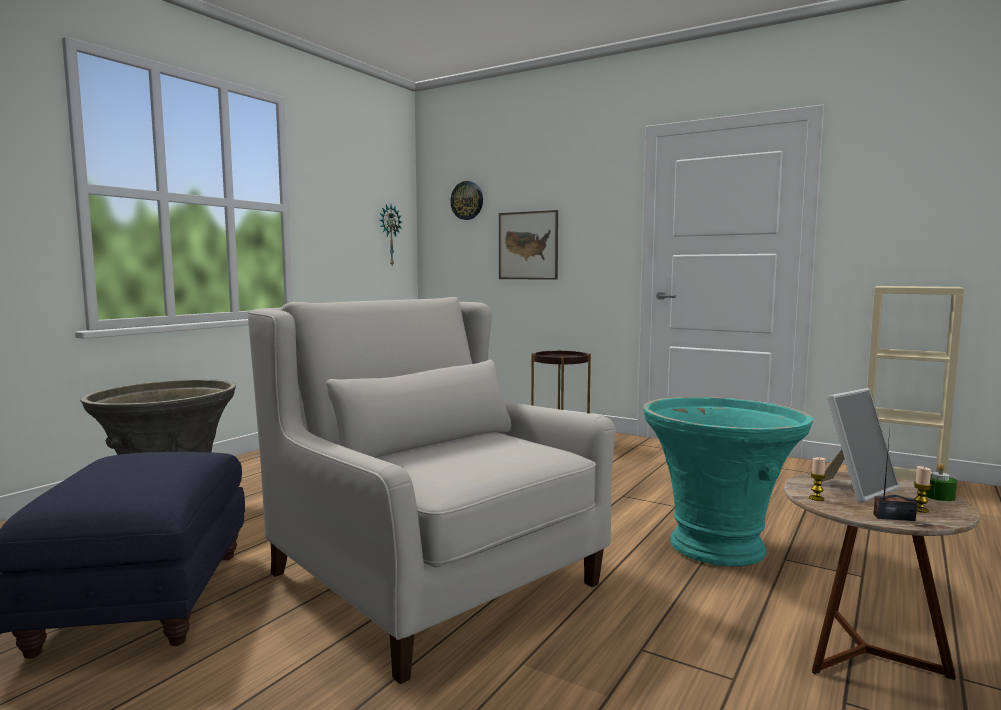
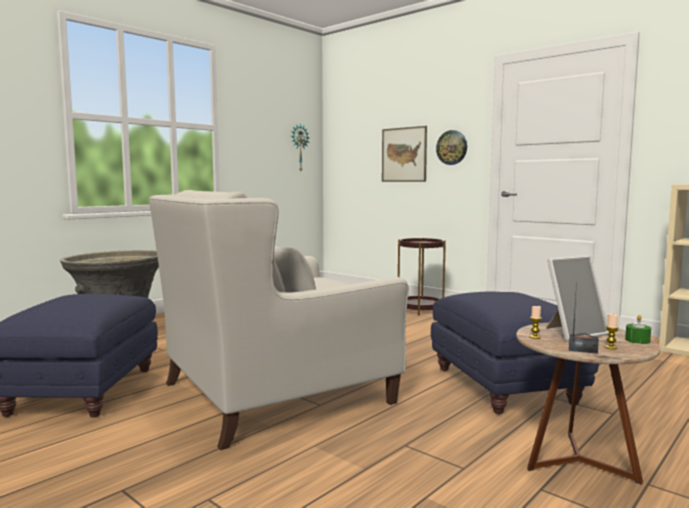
camera: 10 degrees right, 0 degrees up
white armchair [248,297,616,684] -> white armchair turned 90 degrees counterclockwise [149,190,409,450]
wall clock [450,181,483,220] -> wall clock moved to [436,130,467,165]
turquoise planter [643,397,813,566] -> blue ottoman [431,291,599,414]

